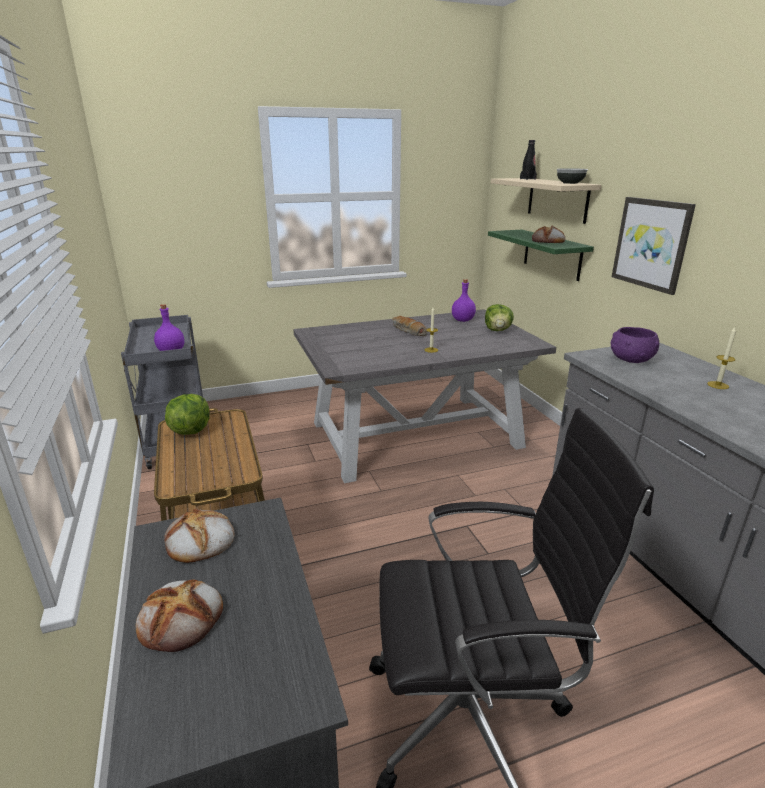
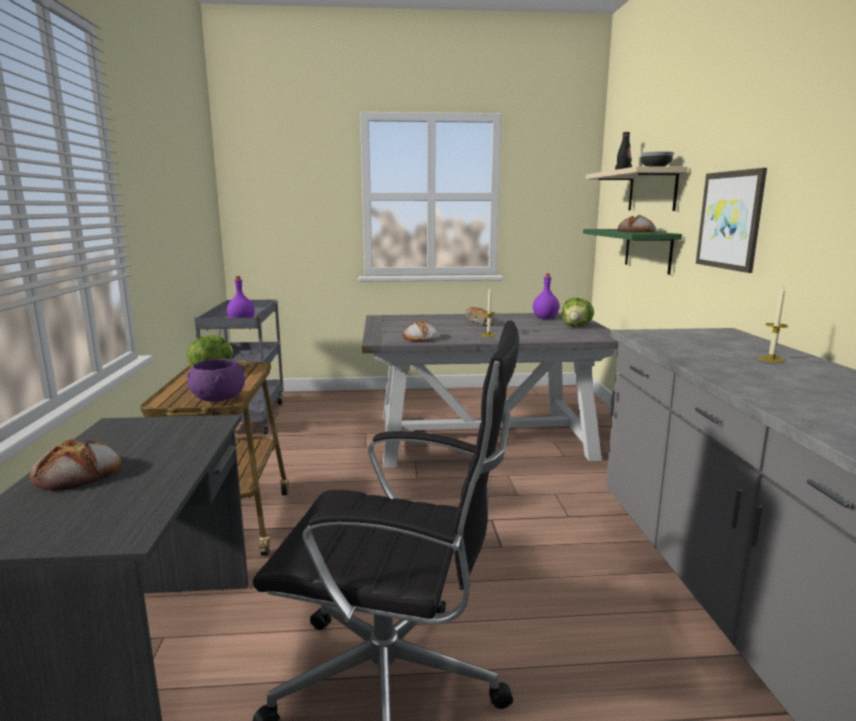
camera: 15 degrees right, 10 degrees down
bread [164,509,235,563] -> bread moved to [402,321,440,341]
purple bowl [611,327,659,363] -> purple bowl moved to [187,359,245,402]

